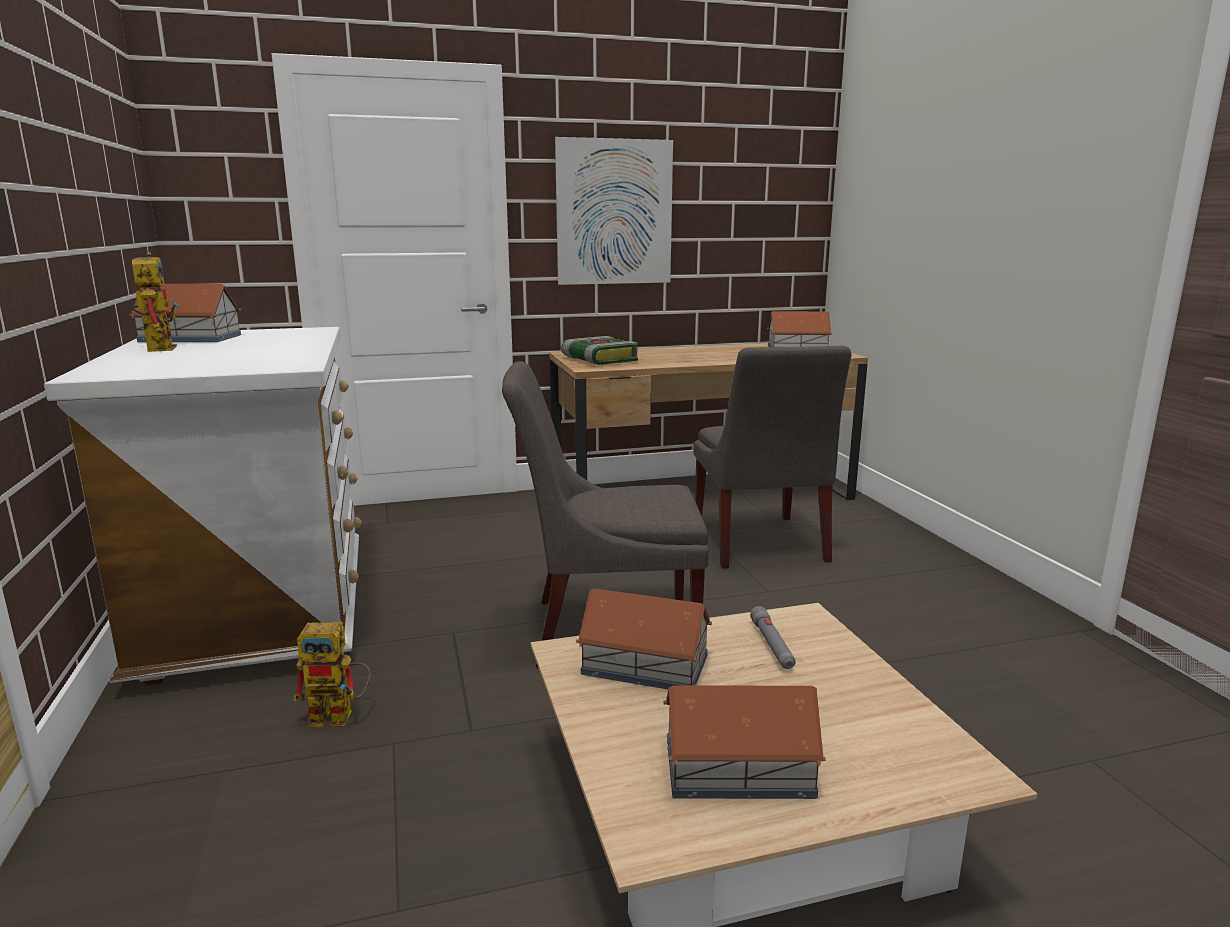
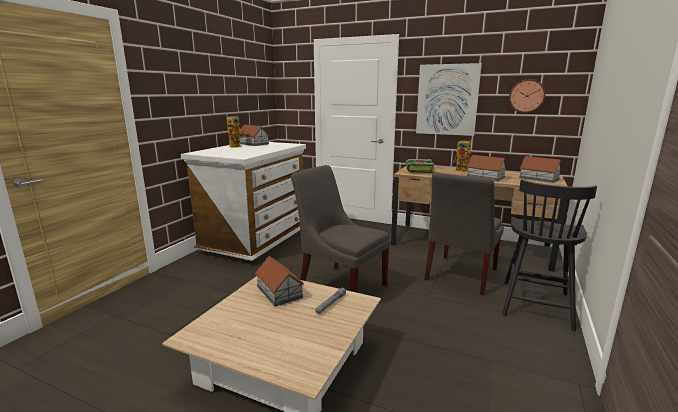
camera: 40 degrees right, 0 degrees up
toy robot [293,621,371,727] -> toy robot moved to [453,140,471,172]
toy house [663,685,826,799] -> toy house moved to [467,155,507,181]
none -> black chair [502,179,597,331]
none -> wall clock [509,79,546,113]

